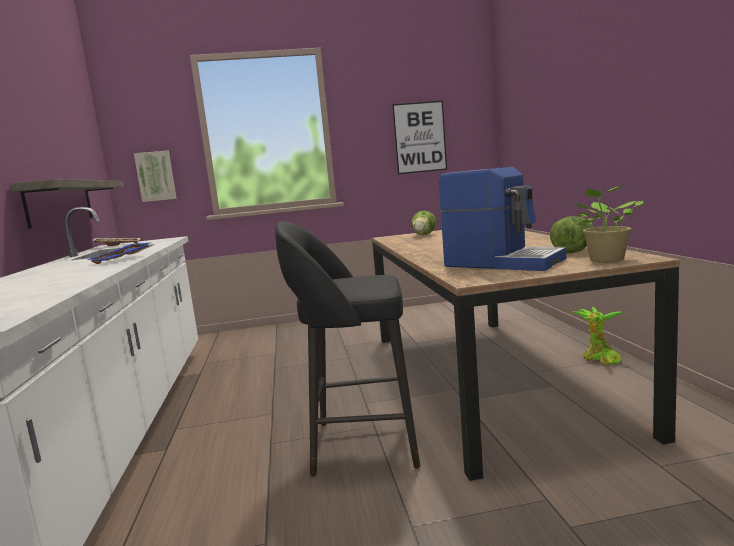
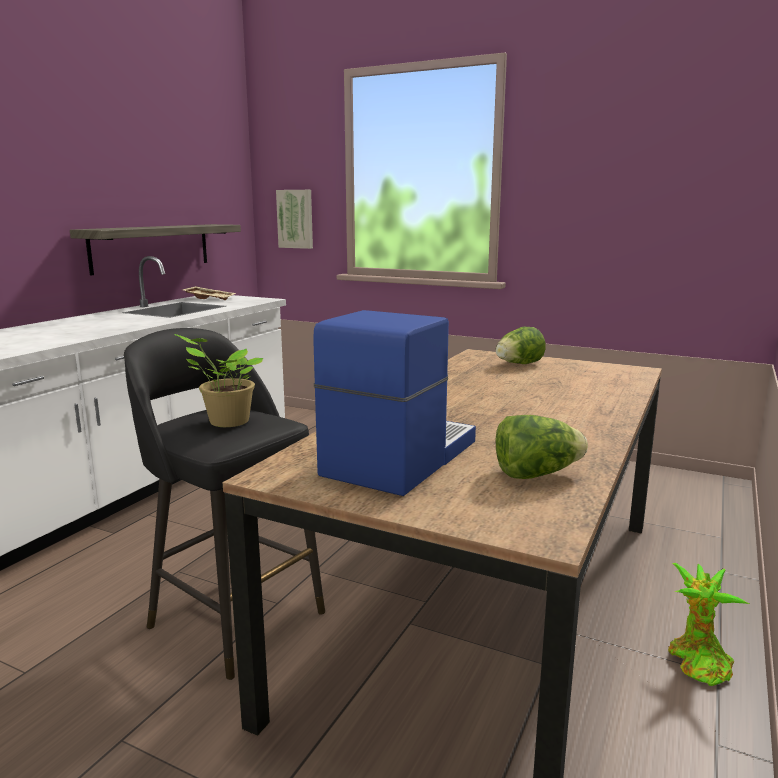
camera: 35 degrees right, 5 degrees up
blue tray [87,242,152,264] -> none
picture [392,101,447,174] -> none
coffee machine [439,167,566,271] -> coffee machine turned 135 degrees counterclockwise [313,310,476,496]
potted plant [574,185,643,262] -> potted plant moved to [174,334,263,427]

